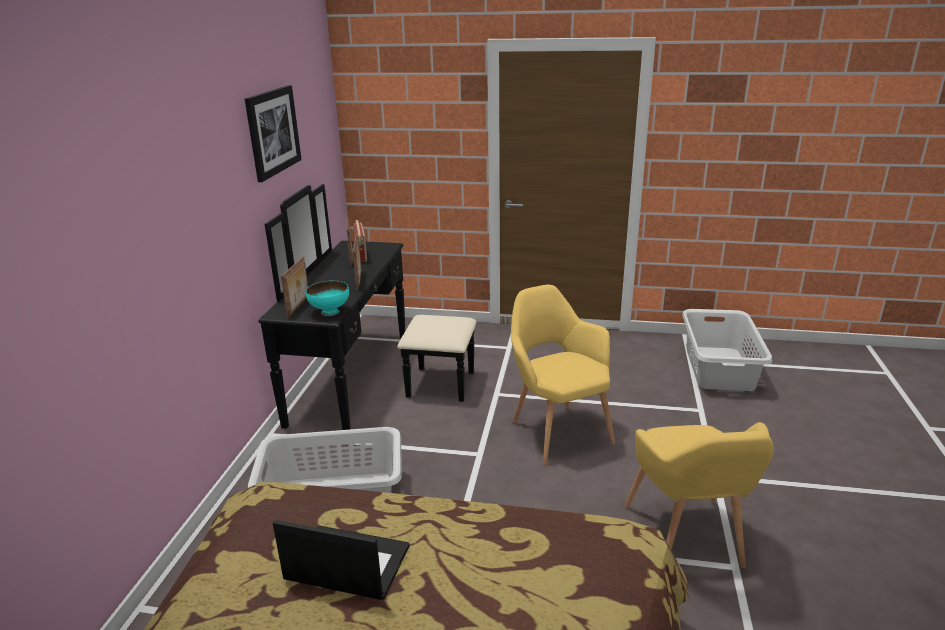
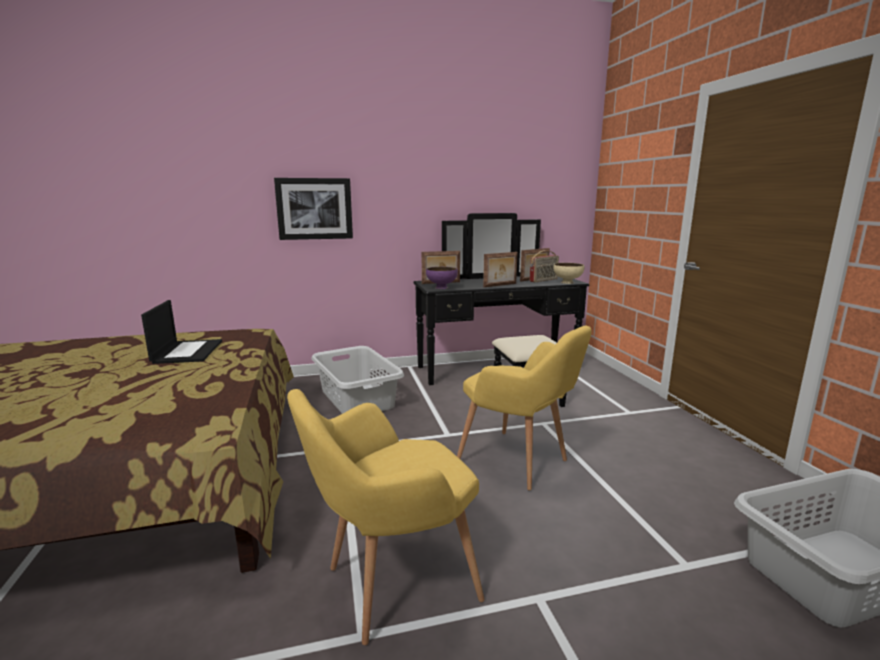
camera: 65 degrees right, 10 degrees down
picture [245,85,302,182] -> picture moved to [274,178,353,240]
turquoise bowl [306,281,349,316] -> purple bowl [426,267,458,289]
yellow armchair [511,285,615,465] -> yellow armchair turned 90 degrees clockwise [457,325,592,491]
none -> beige bowl [553,263,584,284]

